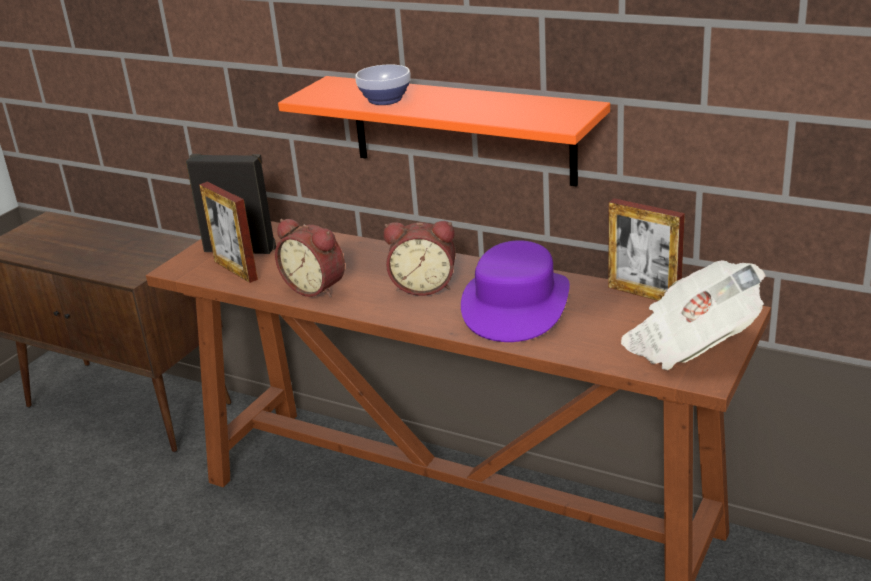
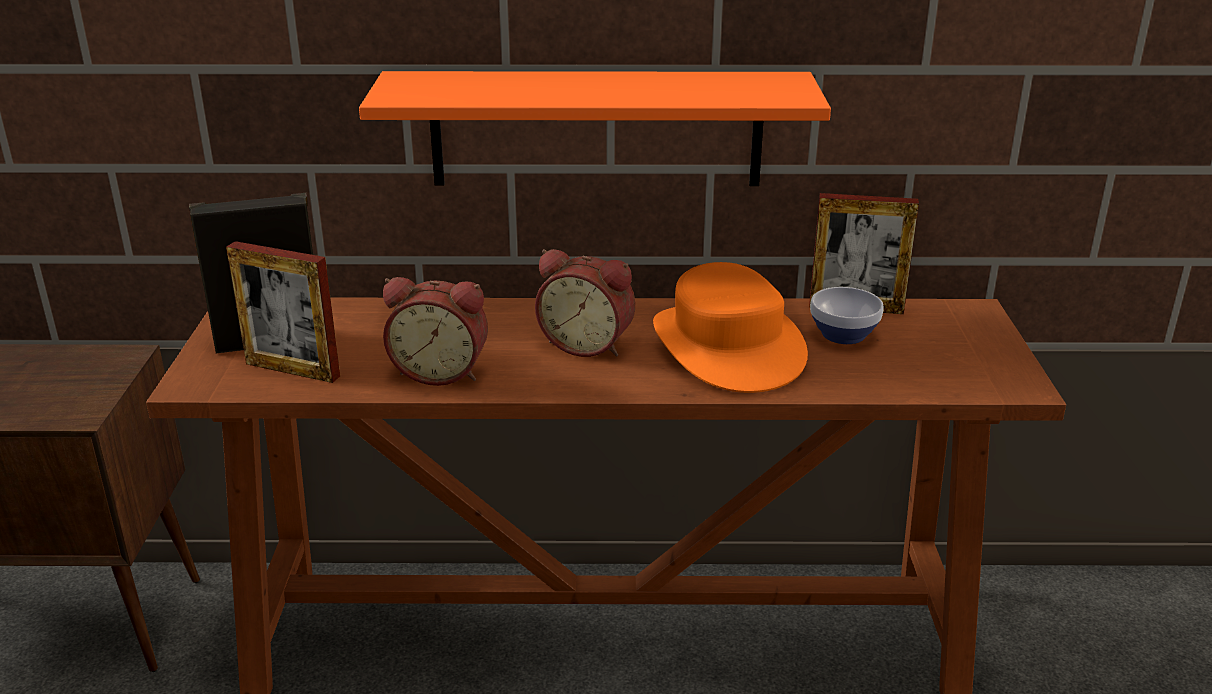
camera: 30 degrees left, 0 degrees up
bowl [355,64,411,105] -> bowl moved to [810,287,883,344]
alarm clock [384,221,455,296] -> alarm clock turned 45 degrees clockwise [535,249,635,357]
purple hat [461,240,570,342] -> orange hat [653,262,808,393]
newspaper [621,260,766,370] -> none

